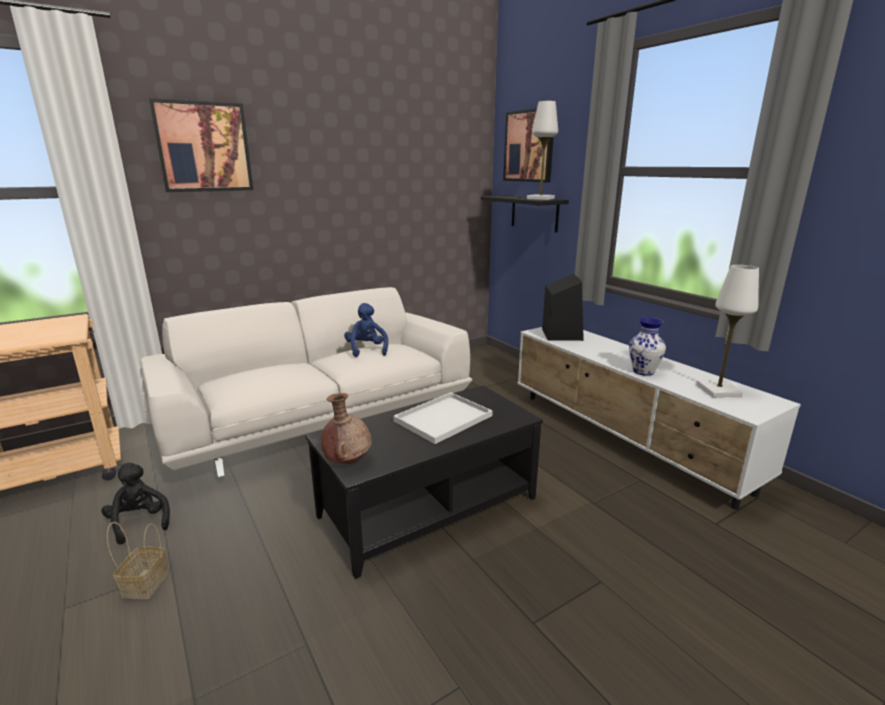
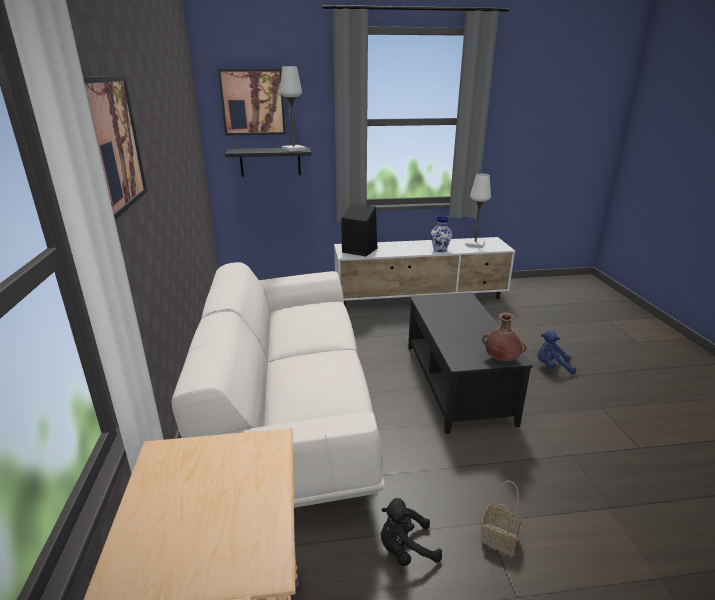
camera: 65 degrees left, 5 degrees up
blue plush toy [344,303,388,357] -> blue plush toy moved to [537,330,576,375]
white tray [393,392,493,444] -> none

